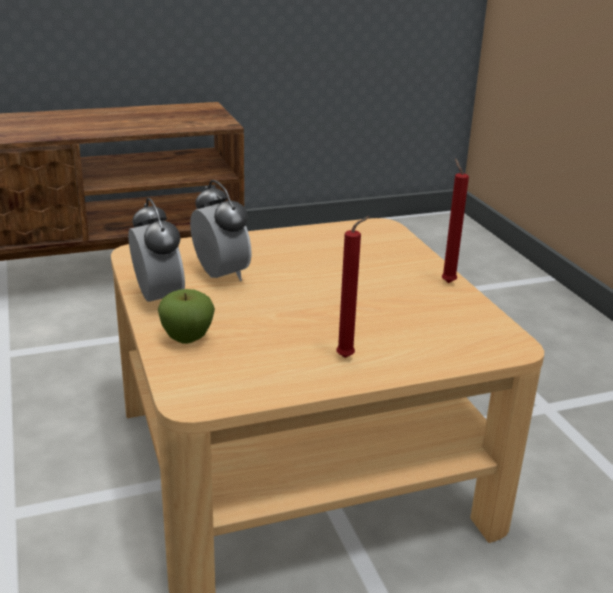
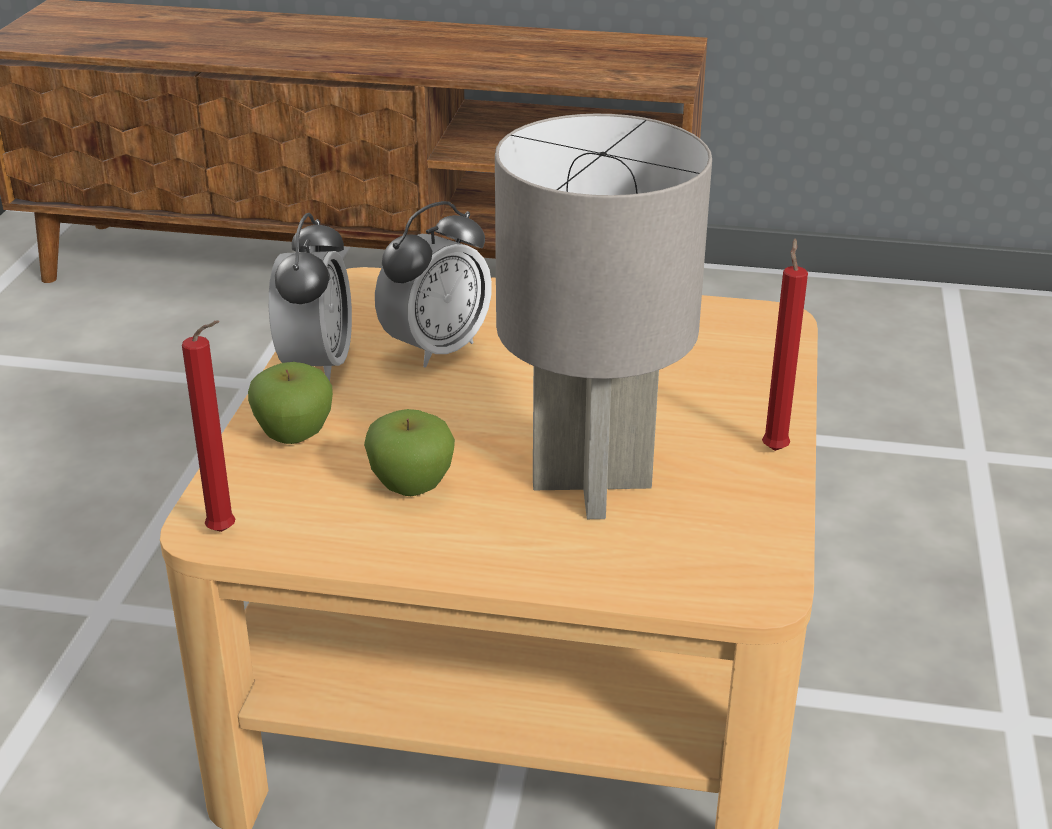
camera: 30 degrees right, 5 degrees up
alarm clock [190,180,251,281] -> alarm clock turned 45 degrees clockwise [375,201,492,368]
red candle [336,216,370,358] -> red candle moved to [182,321,236,532]
none -> apple [364,409,455,496]
none -> grey table lamp [495,114,712,519]

